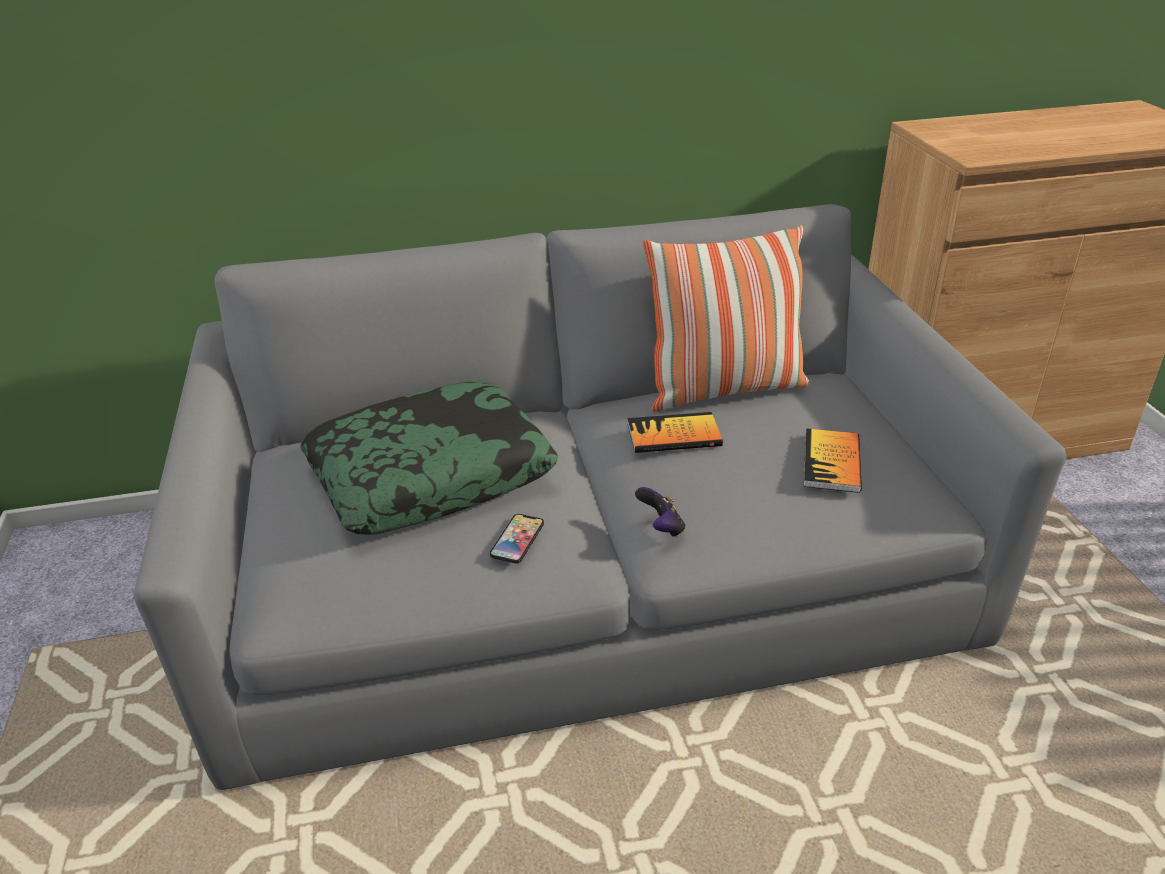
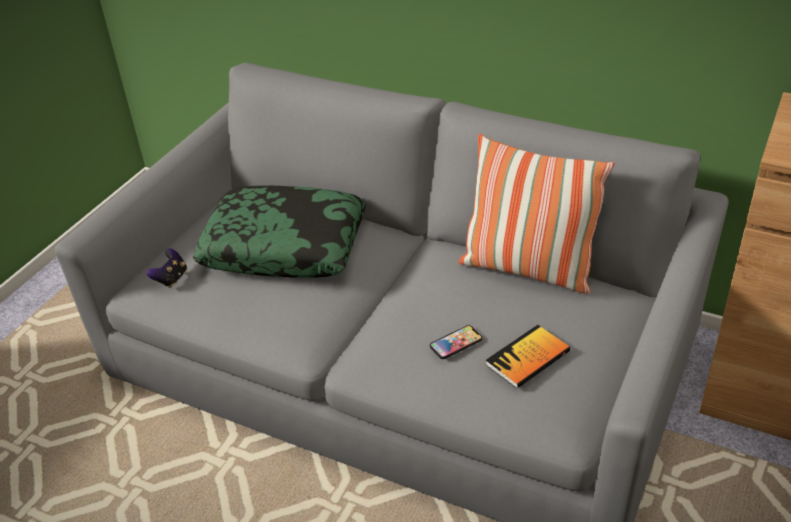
camera: 40 degrees right, 5 degrees up
phone [490,514,544,564] -> phone moved to [430,325,482,359]
book [627,412,723,453] -> none
game controller [635,487,685,537] -> game controller moved to [146,248,187,288]

